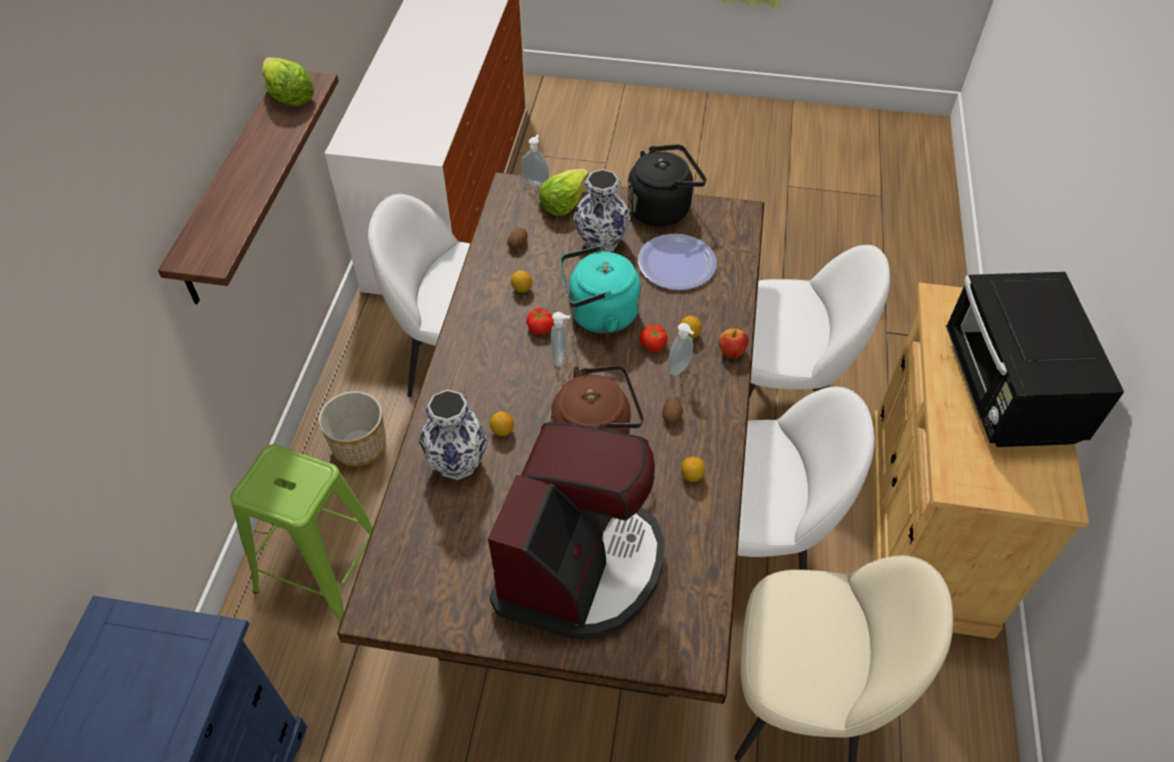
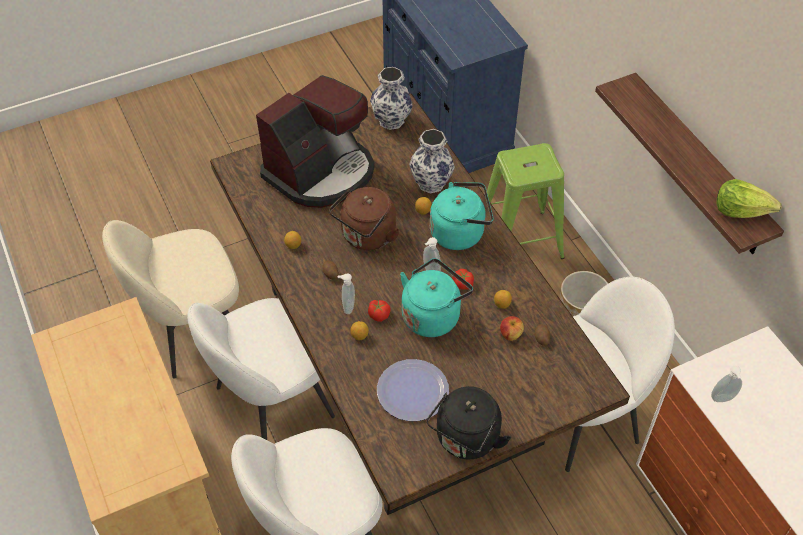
camera: 145 degrees right, 0 degrees up
coffee machine [488,422,665,639] -> coffee machine turned 120 degrees counterclockwise [256,75,375,208]
soap dispenser [521,135,549,187] -> soap dispenser moved to [711,366,742,402]
lettuce [539,169,589,216] -> none
vase [573,169,631,252] -> vase moved to [370,67,413,130]
apple [719,328,748,358] -> apple moved to [500,316,524,341]
black microwave [946,272,1124,447] -> none
none -> turquoise kettle [430,182,493,250]

